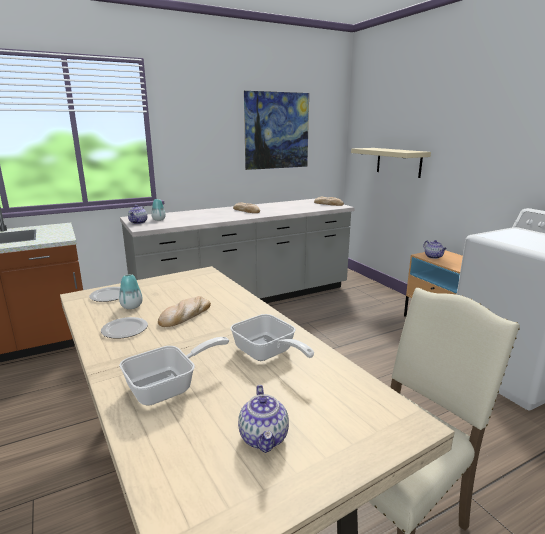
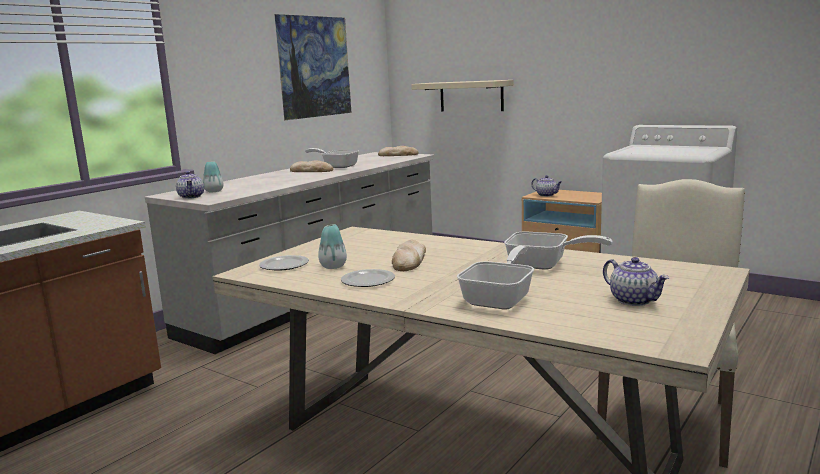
camera: 25 degrees left, 5 degrees down
none -> frying pan [305,148,359,168]

